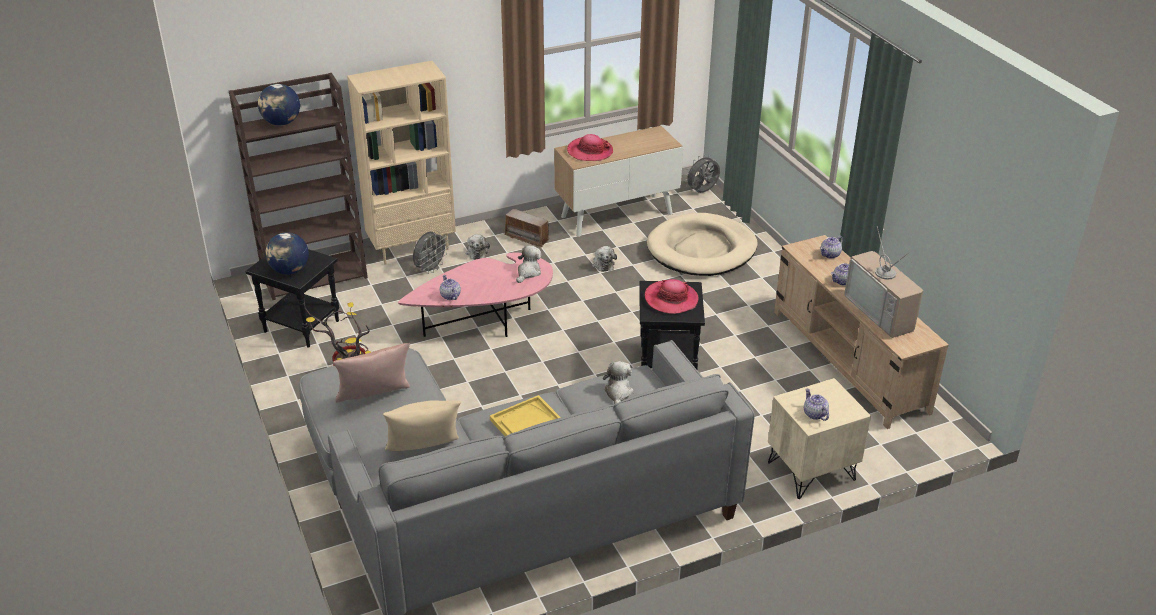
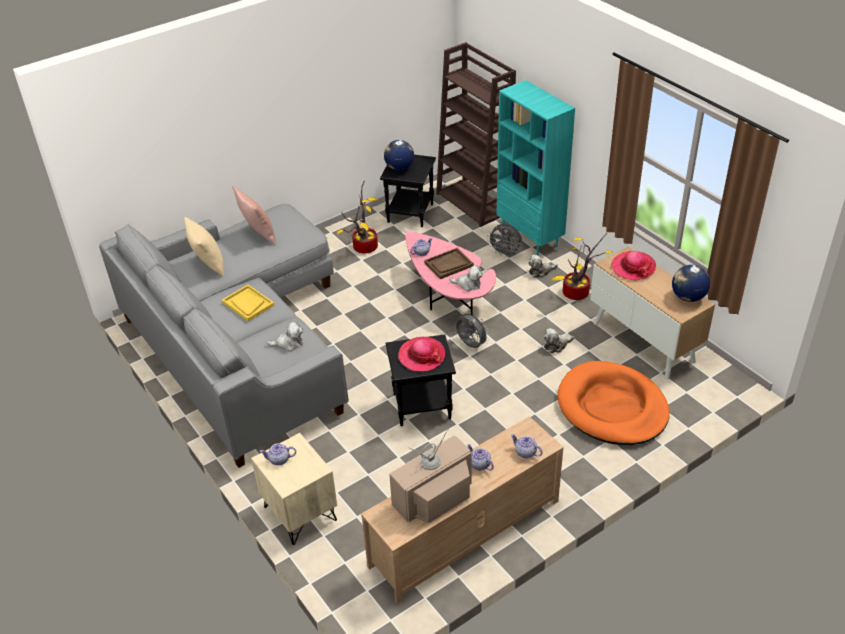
camera: 80 degrees right, 5 degrees up
globe [258,84,300,126] -> globe moved to [672,265,710,302]
beige bookcase [347,61,456,265] -> turquoise bookcase [496,80,575,256]
radio [503,209,550,248] -> potted plant [552,233,612,300]
beige dog bed [647,213,758,276] -> orange dog bed [558,361,670,445]
grey fan [684,155,720,193] -> grey fan moved to [455,310,490,348]
teapot [804,389,829,421] -> teapot turned 150 degrees counterclockwise [259,443,296,465]
none -> brown tray [424,248,474,279]

